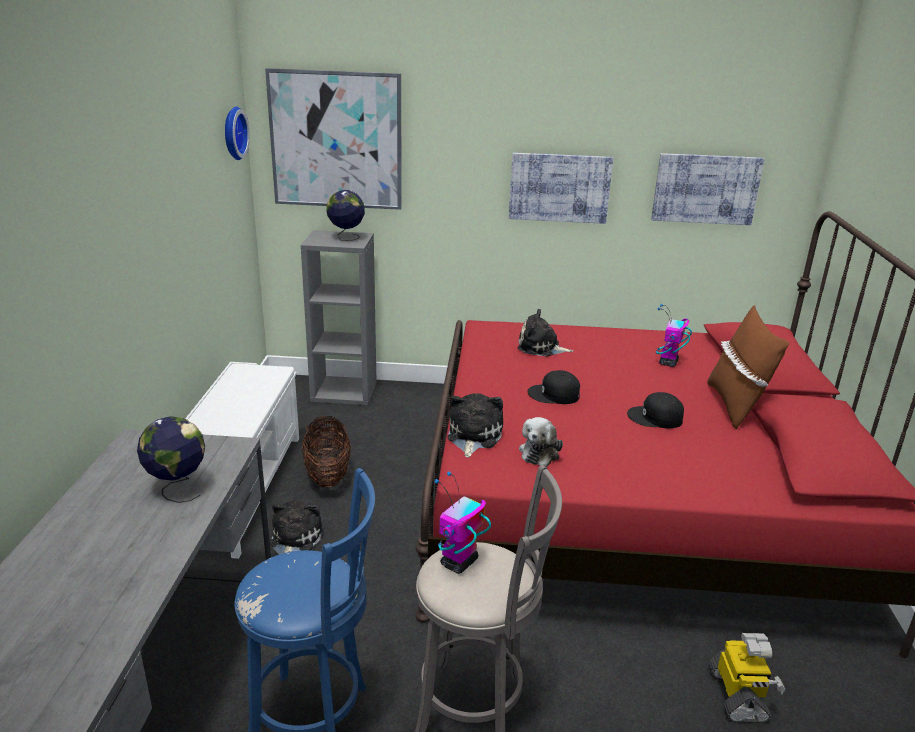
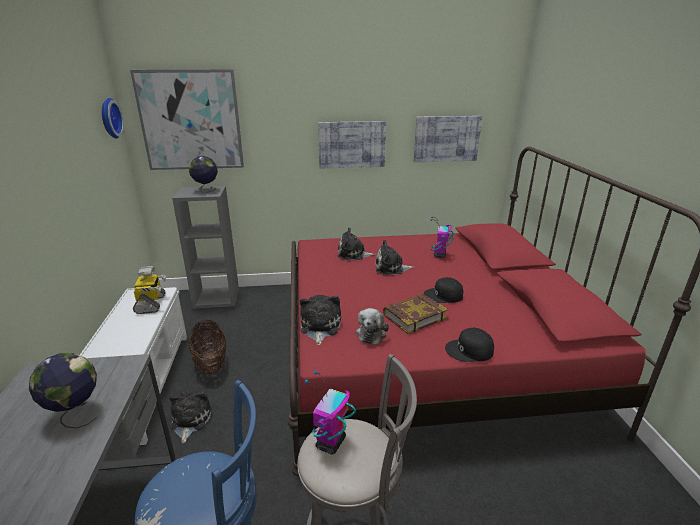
camera: 10 degrees left, 0 degrees up
black cap [527,370,580,404] -> black cap moved to [445,328,494,362]
brown pillow [707,305,790,429] -> none
toy robot [709,633,786,723] -> toy robot moved to [133,266,166,314]
none -> plush toy [375,240,414,275]
none -> book [383,294,448,334]

